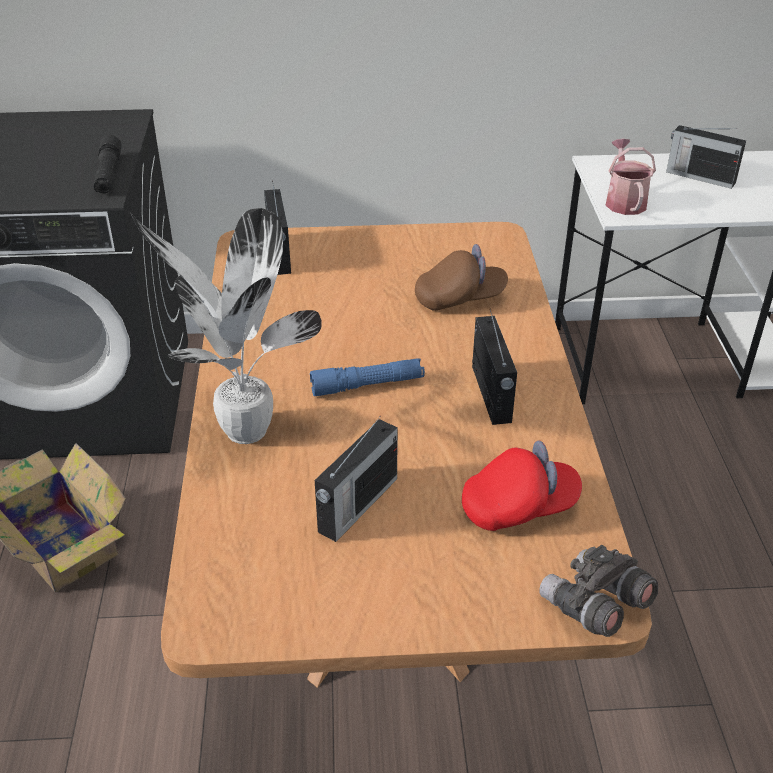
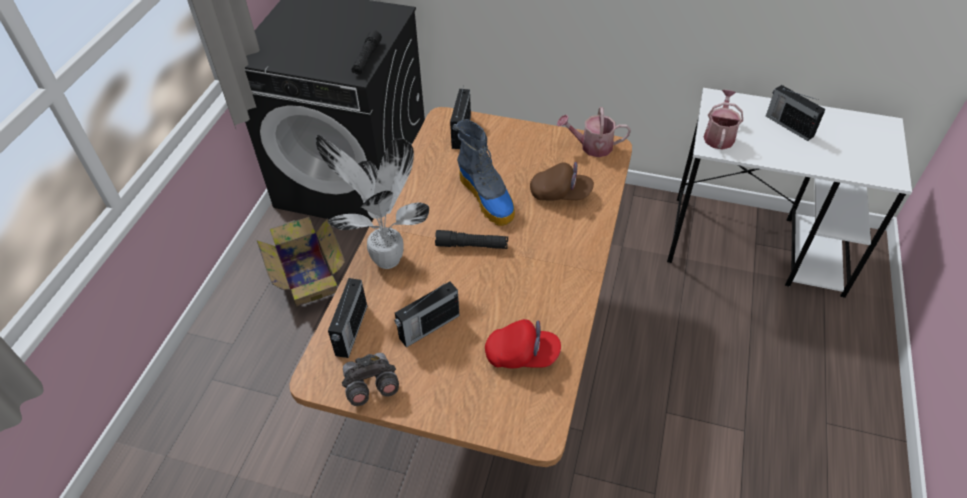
camera: 20 degrees right, 10 degrees up
blue flashlight [310,358,425,396] -> black flashlight [435,230,508,249]
radio [472,309,517,425] -> radio moved to [328,278,367,358]
grey binoculars [540,545,658,637] -> grey binoculars moved to [342,353,399,406]
none -> boot [456,119,515,226]
none -> watering can [557,107,631,157]

